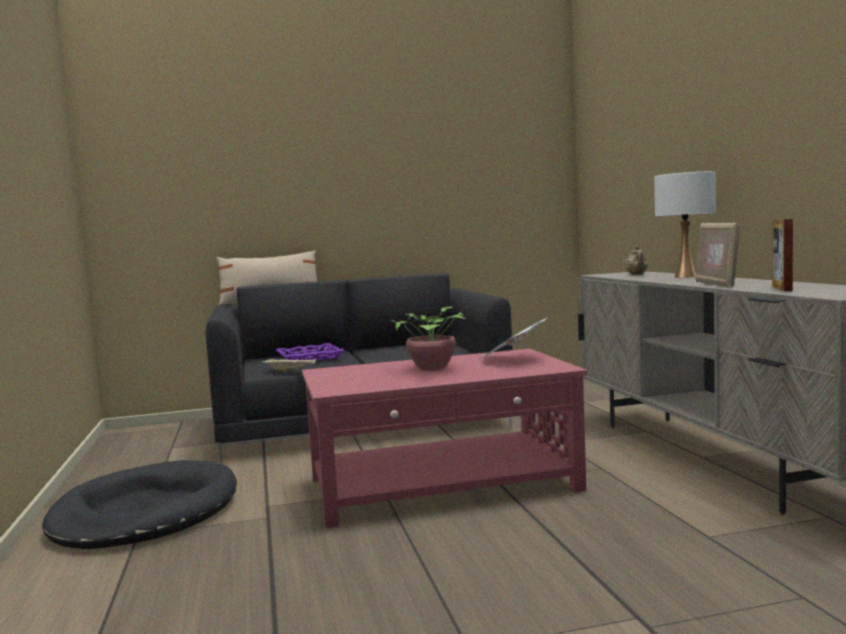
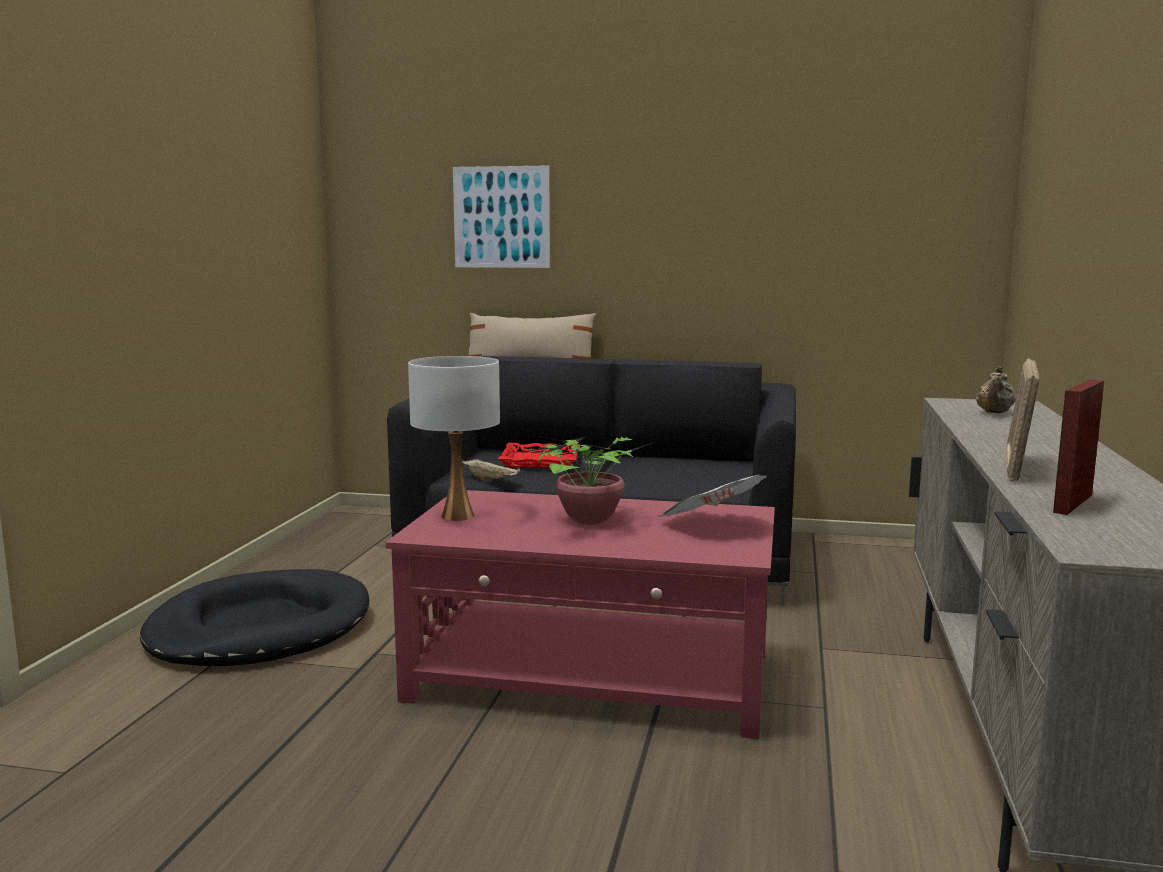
camera: 25 degrees right, 5 degrees up
purple tray [276,343,345,360] -> red tray [498,443,580,468]
white table lamp [654,171,716,278] -> white table lamp moved to [408,356,500,521]
none -> picture [453,166,550,268]

